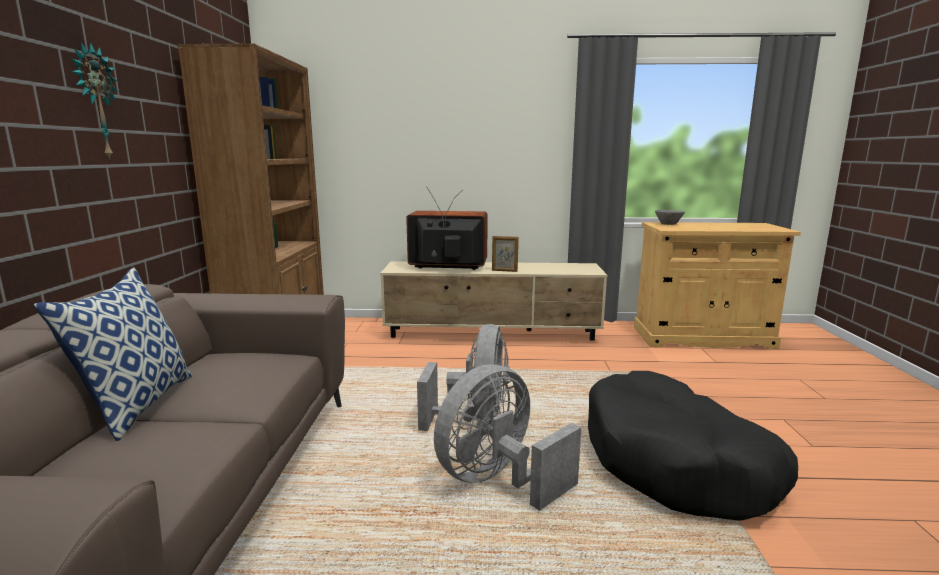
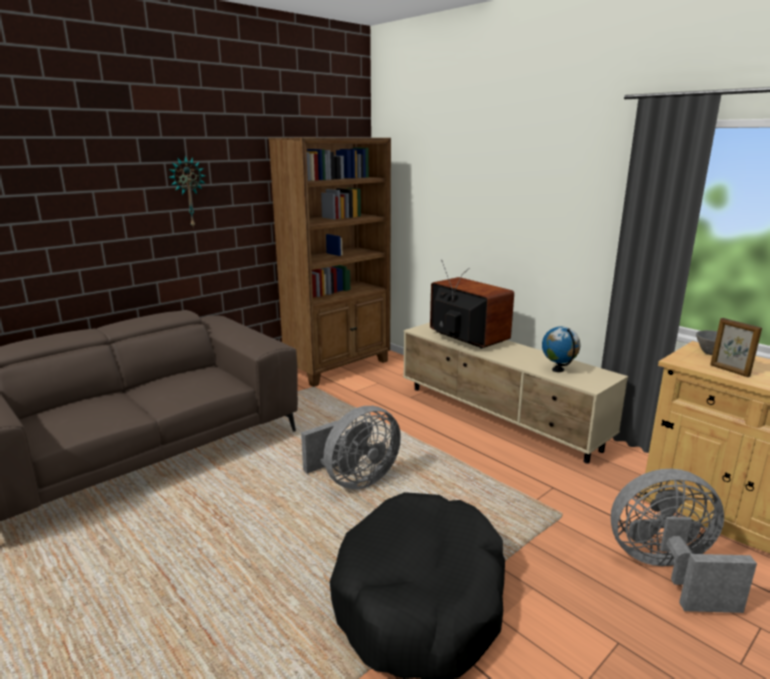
camera: 45 degrees right, 5 degrees up
pillow [33,267,193,441] -> none
grey fan [434,364,581,511] -> grey fan moved to [611,469,757,613]
picture frame [492,236,519,272] -> picture frame moved to [710,318,762,377]
none -> globe [542,327,581,372]

